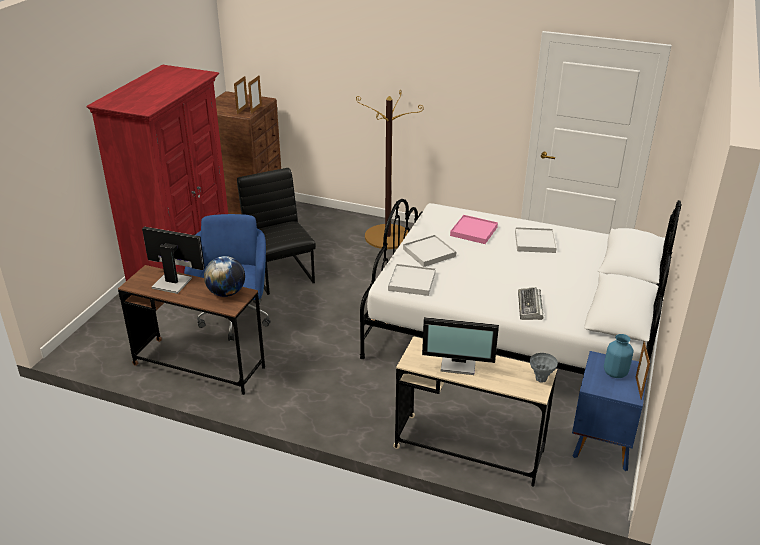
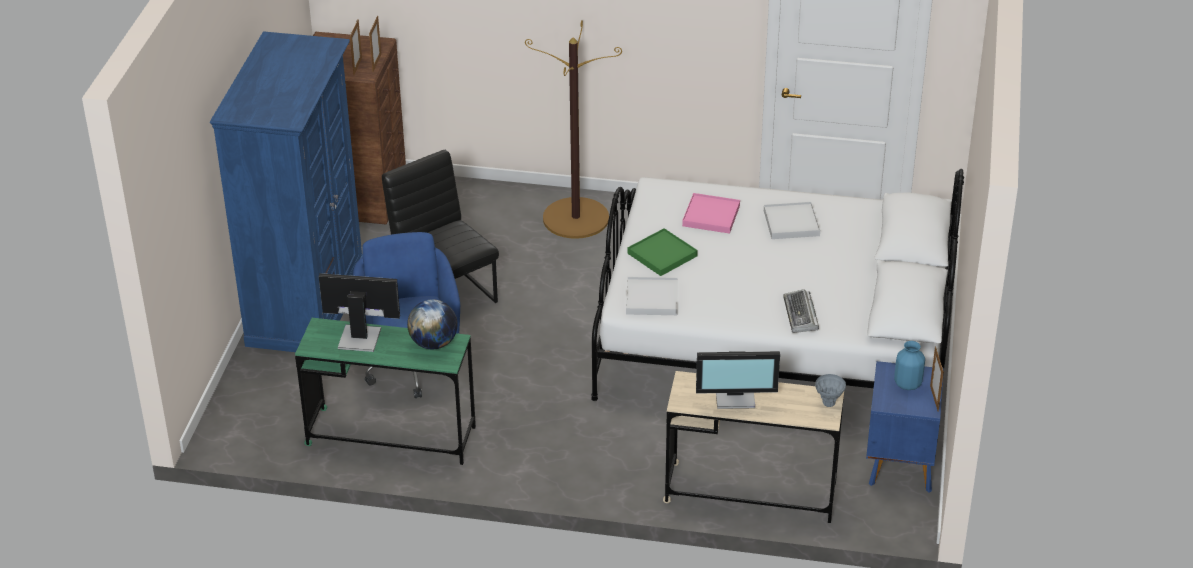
camera: 10 degrees left, 5 degrees up
red wardrobe [87,65,228,281] -> blue wardrobe [210,31,363,352]
brown desk [118,265,265,395] -> green desk [295,318,476,465]
white tray [403,235,456,267] -> green tray [628,228,698,276]

